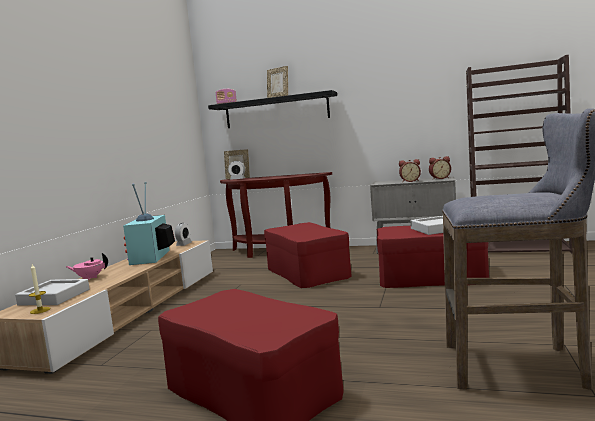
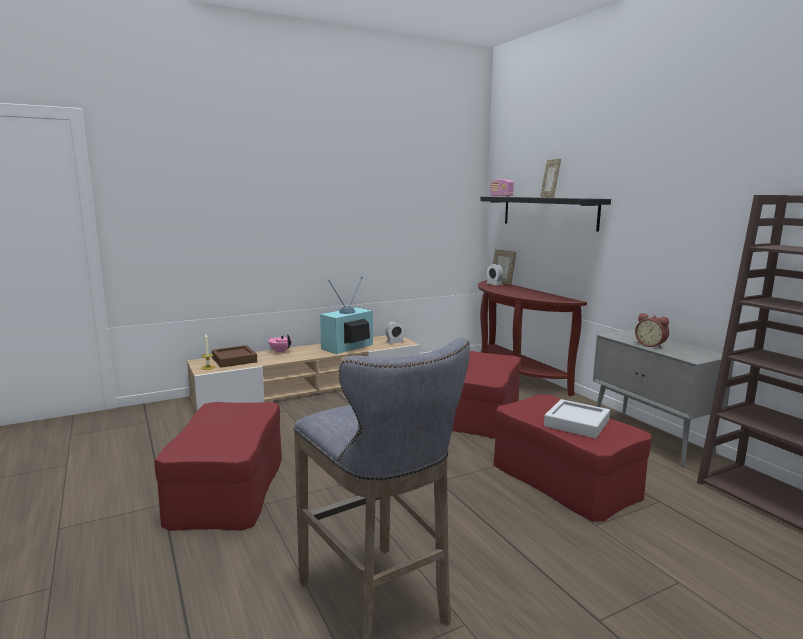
camera: 45 degrees right, 5 degrees up
grey tray [15,279,90,305] -> brown tray [212,345,257,368]
alarm clock [429,156,451,179] -> none

